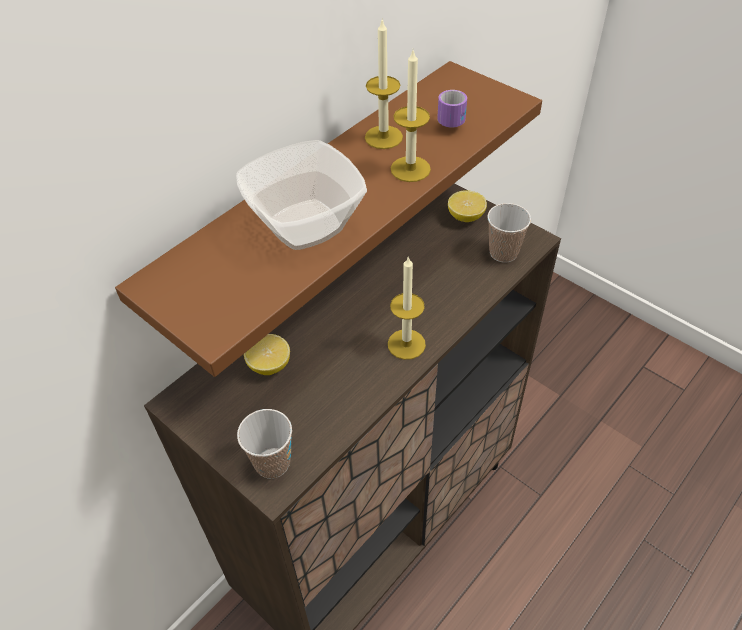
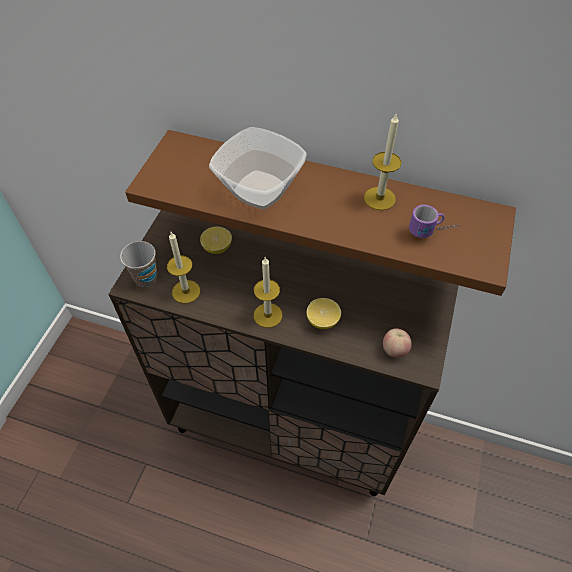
camera: 65 degrees right, 5 degrees up
candle [391,50,431,182] -> candle moved to [167,232,200,304]
lemon [448,190,487,222] -> lemon moved to [306,298,341,329]
cup [487,203,531,263] -> apple [383,328,412,358]

